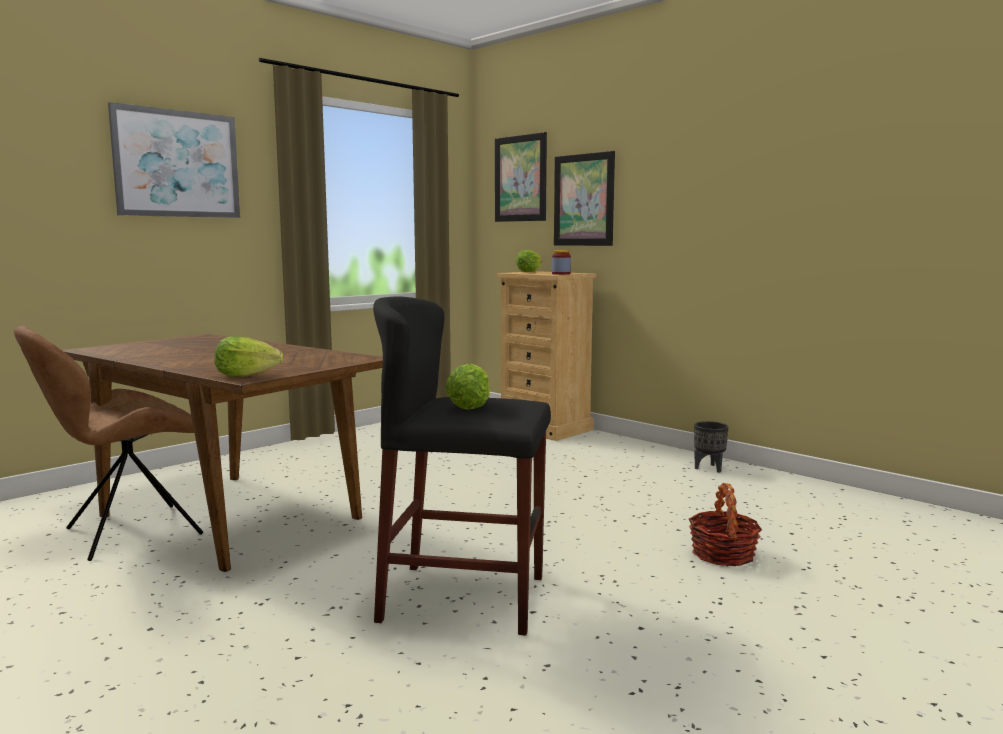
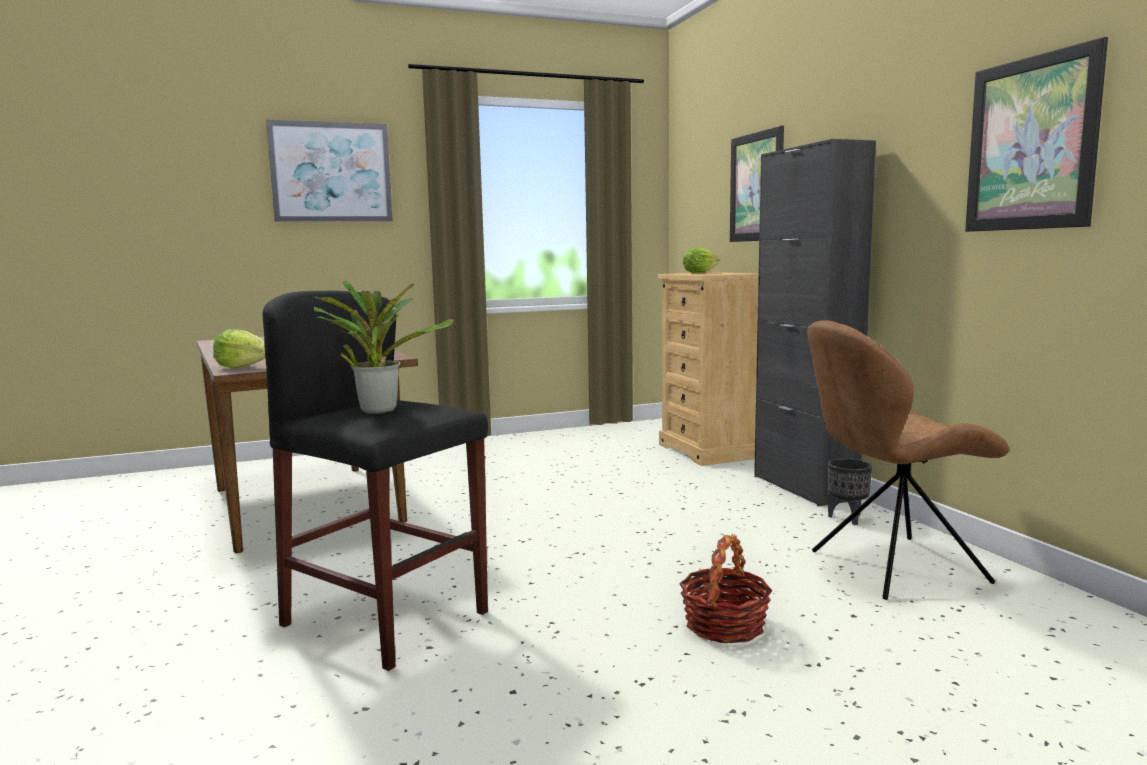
camera: 25 degrees right, 0 degrees up
brown chair [14,326,203,561] -> brown chair moved to [807,320,1010,600]
lettuce [445,364,490,410] -> potted plant [314,280,453,414]
picture [495,132,547,222] -> picture moved to [965,37,1108,232]
jar [552,250,571,275] -> none
none -> black cabinet [754,139,876,507]

